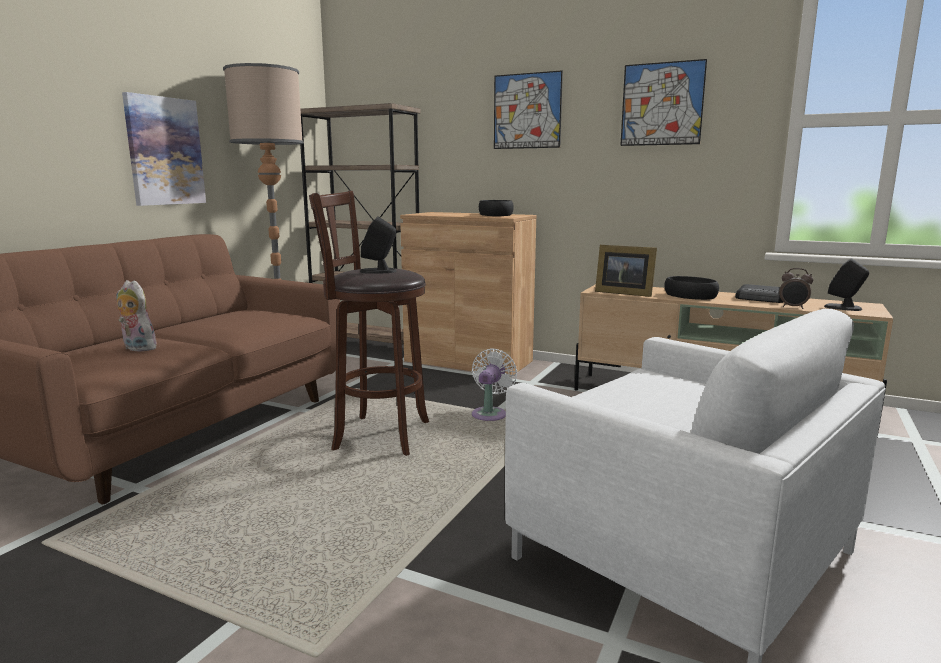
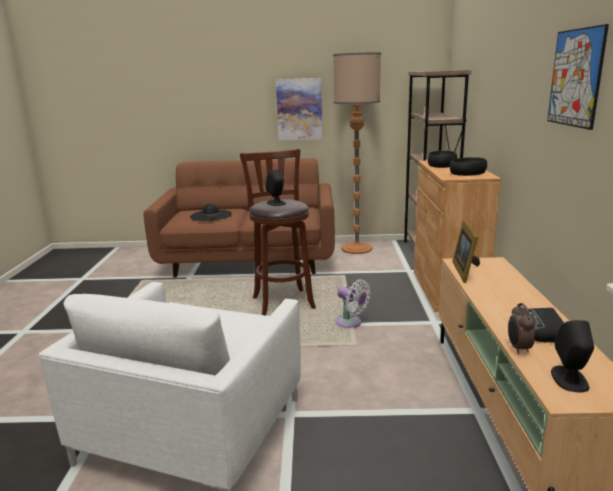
camera: 65 degrees right, 5 degrees up
plush toy [116,280,157,351] -> black hat [190,204,232,221]
white fan [472,348,517,421] -> white fan turned 45 degrees clockwise [335,280,370,328]
picture [494,70,563,149] -> none
black bowl [664,276,719,300] -> black bowl moved to [428,151,457,168]

